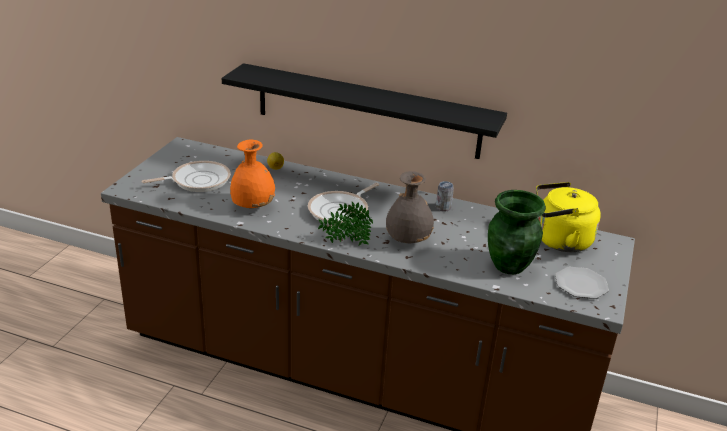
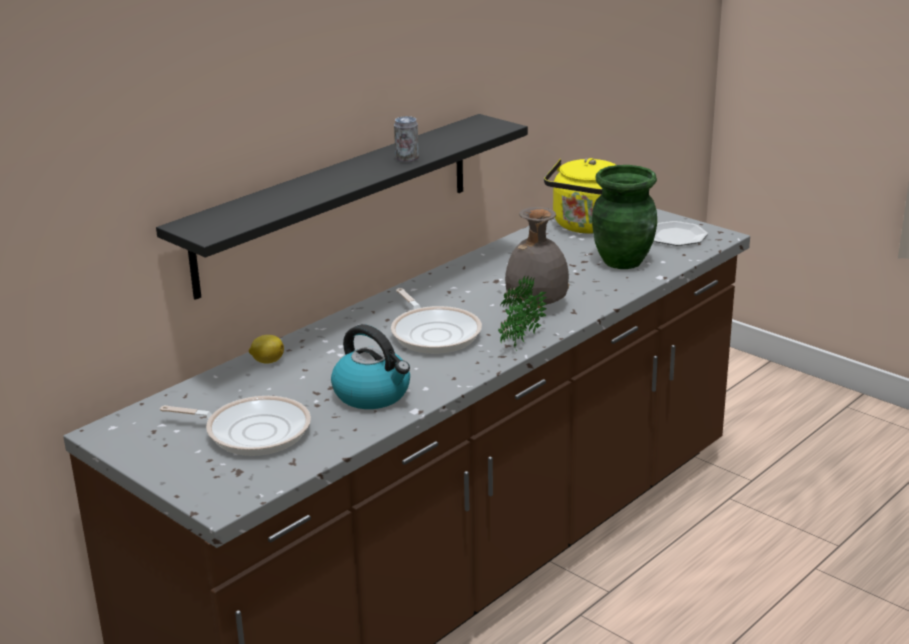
camera: 65 degrees left, 5 degrees down
frying pan [141,161,231,192] -> frying pan turned 105 degrees clockwise [160,396,311,456]
orange vase [230,140,275,209] -> kettle [331,324,410,409]
can [436,181,454,212] -> can moved to [394,116,419,163]

